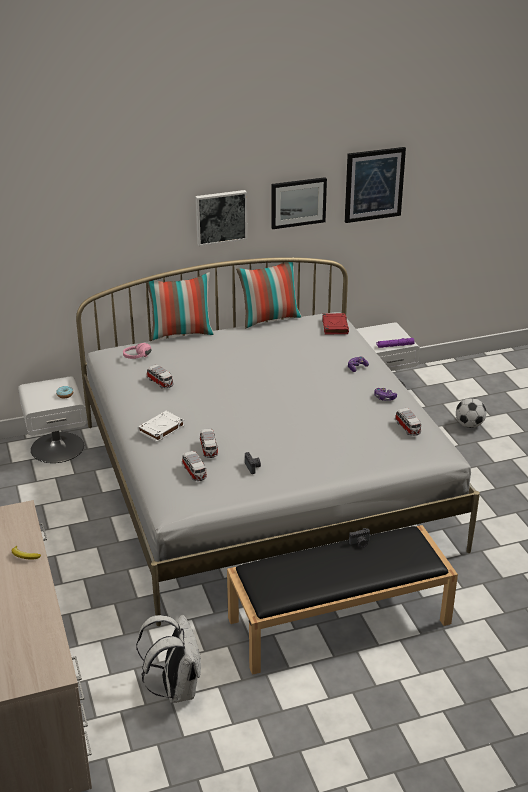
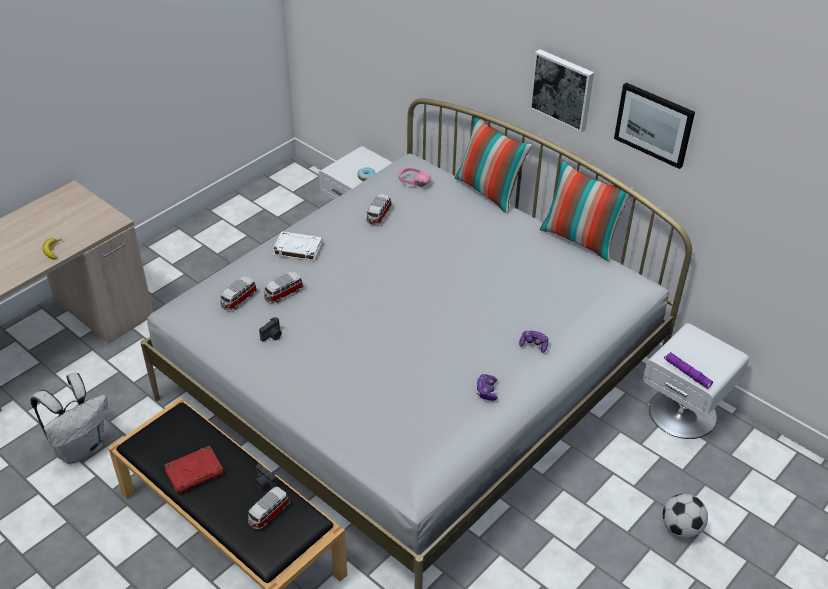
camera: 60 degrees right, 10 degrees up
red book [322,313,349,334] -> red book moved to [164,446,224,494]
picture [345,147,406,223] -> none
toy car [395,408,421,436] -> toy car moved to [248,487,290,529]

